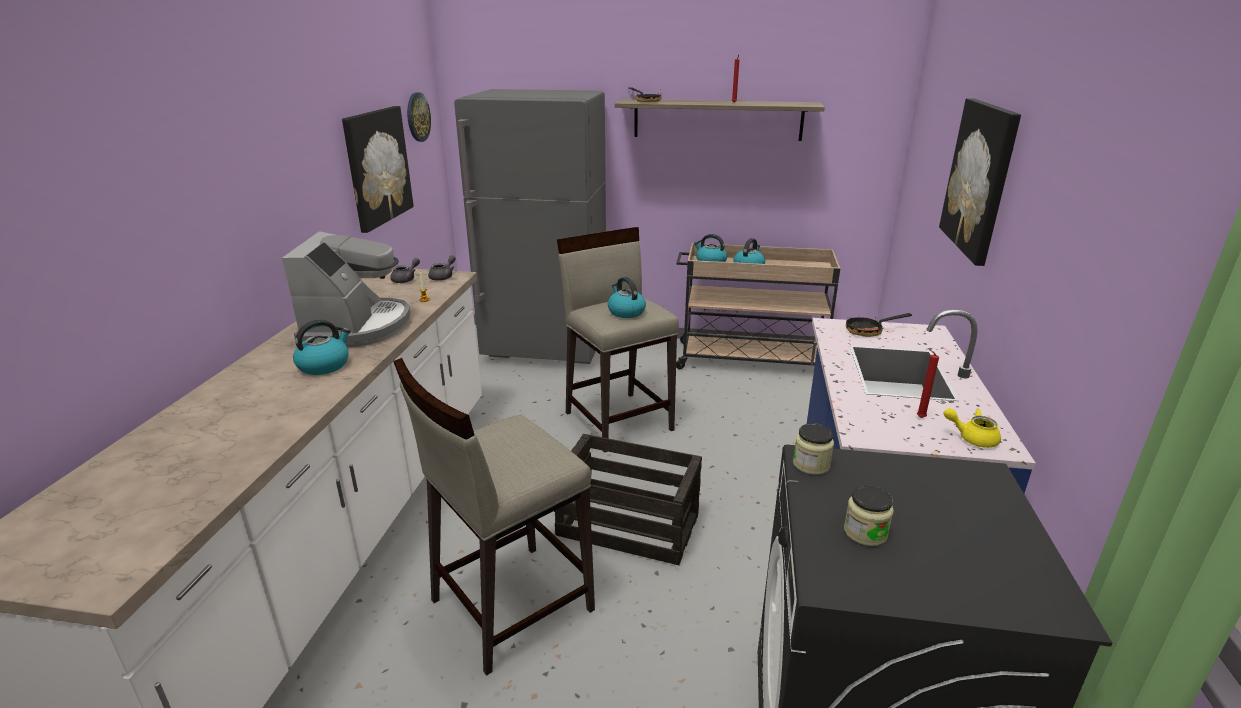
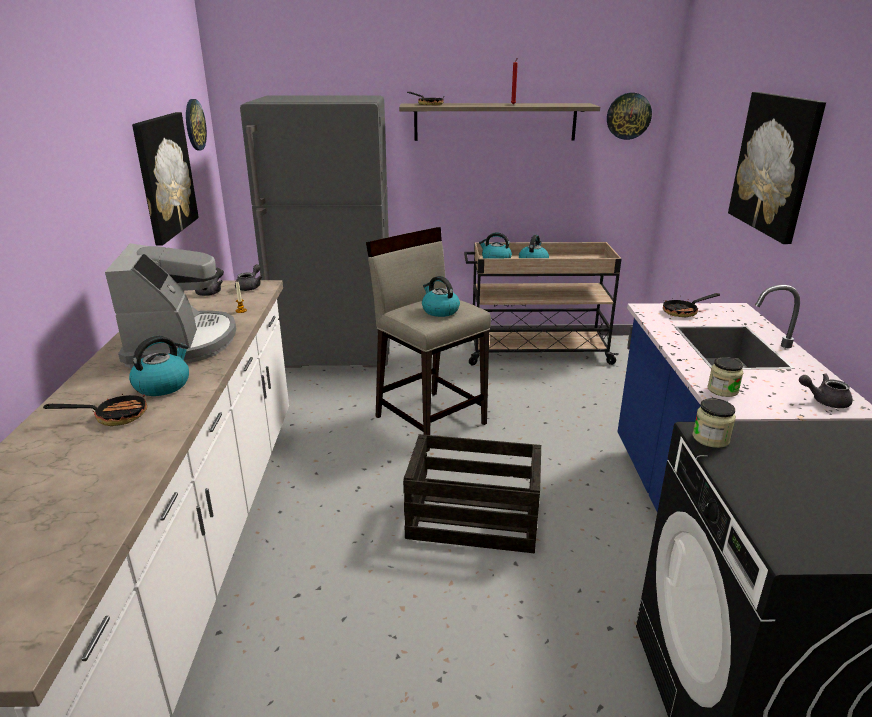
camera: 10 degrees left, 0 degrees up
beige stool [393,358,595,676] -> none
jar [844,485,894,546] -> jar moved to [708,357,743,397]
red candle [917,348,939,418] -> none
yellow teapot [943,408,1001,448] -> grey teapot [799,373,853,408]
none -> frying pan [43,391,147,426]
none -> wall clock [607,93,652,140]

